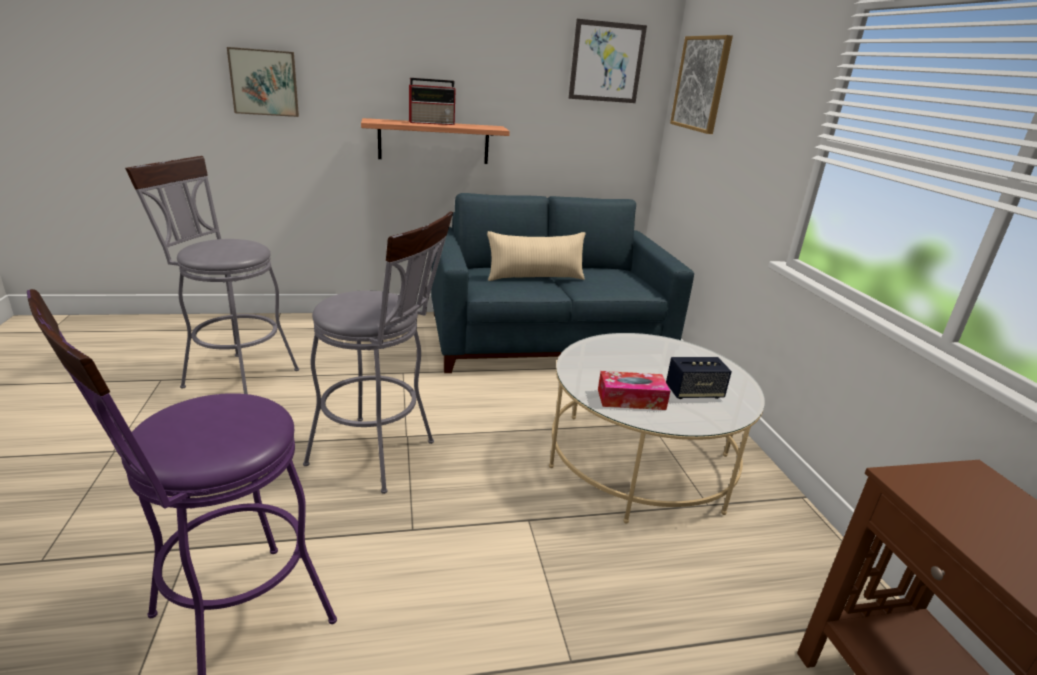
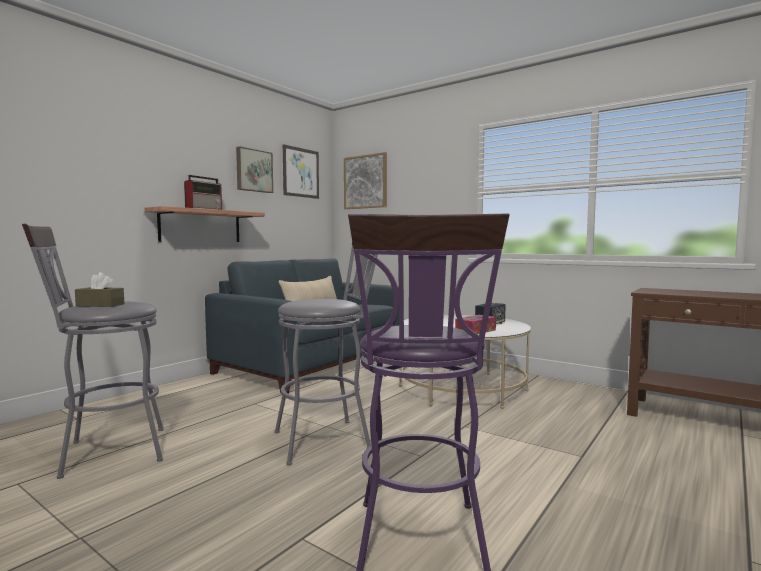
camera: 40 degrees left, 20 degrees down
picture [227,47,299,117] -> picture moved to [236,146,273,193]
none -> brown tissue box [75,272,124,307]

